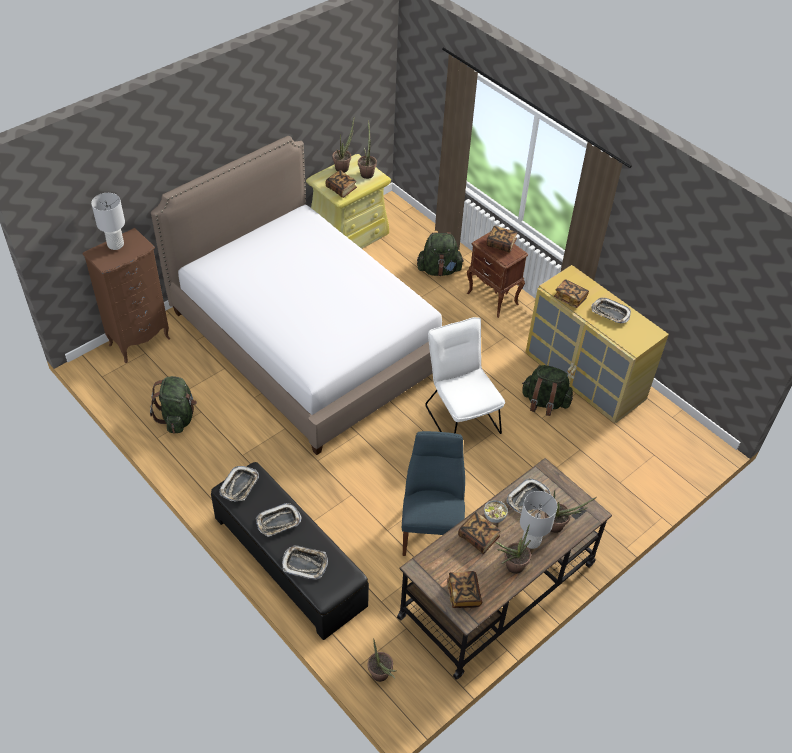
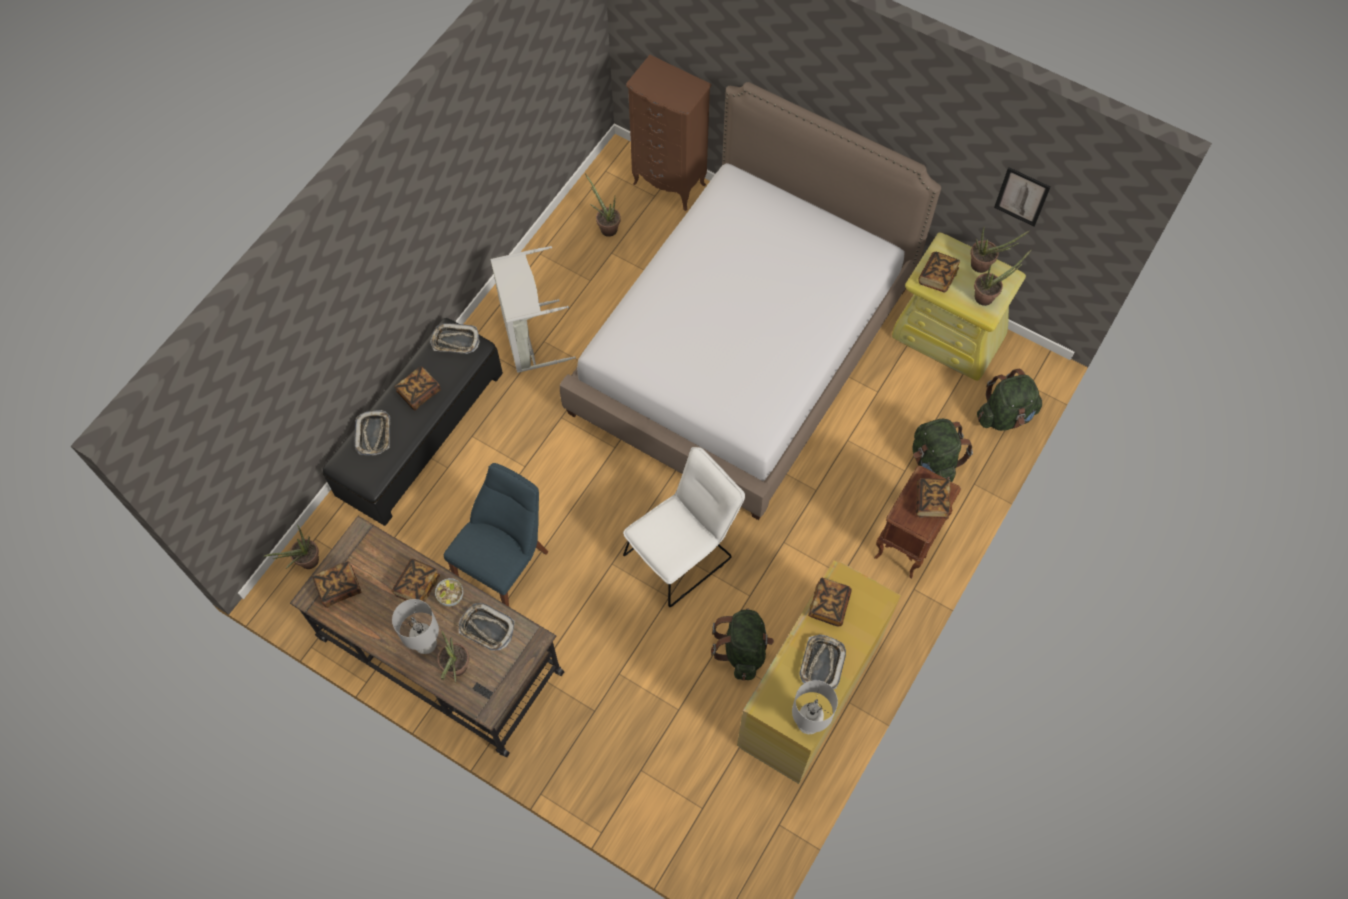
camera: 75 degrees right, 15 degrees up
grey table lamp [91,193,125,250] -> grey table lamp moved to [792,680,838,734]
green backpack [150,376,197,434] -> green backpack moved to [977,369,1042,431]
tray [256,503,302,537] -> book [395,366,441,411]
blue chair [402,431,465,556] -> blue chair turned 45 degrees counterclockwise [443,463,549,607]
potted plant [495,524,531,574] -> potted plant moved to [585,174,621,237]
none -> grey laundry basket [490,246,576,373]
none -> picture [994,167,1050,227]

